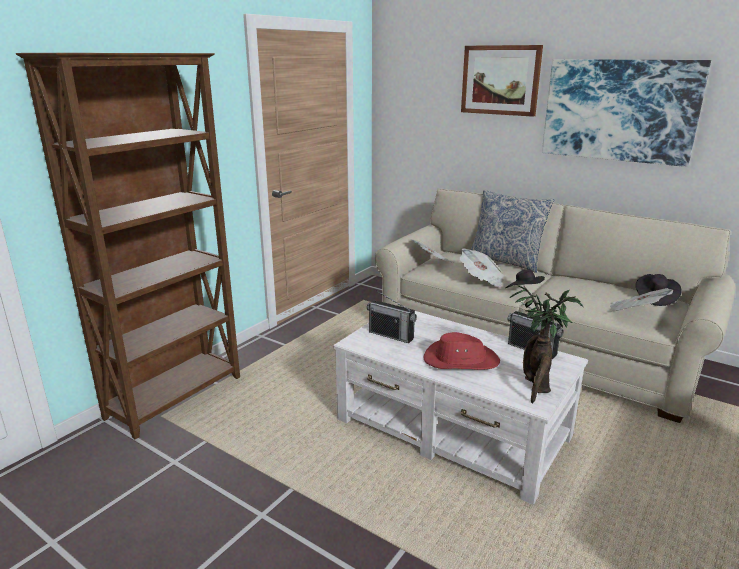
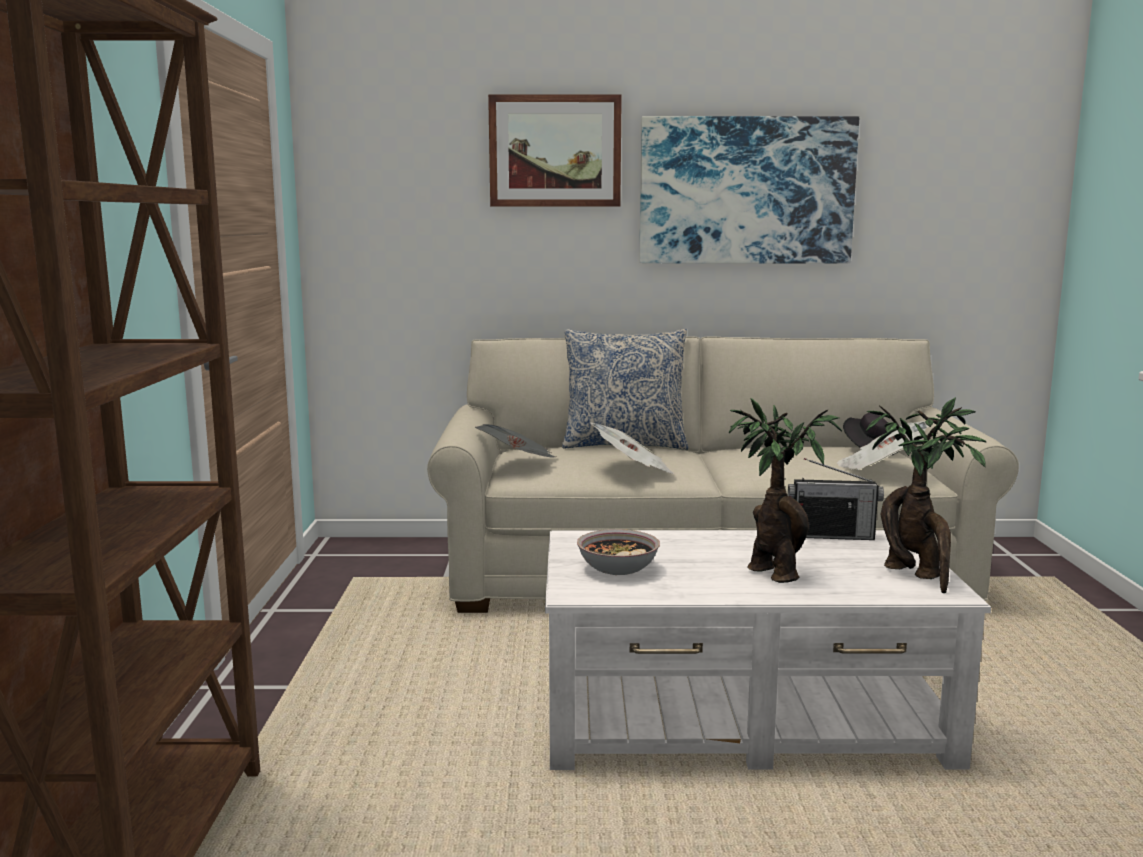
camera: 35 degrees left, 10 degrees down
radio [367,290,417,343] -> bowl [577,529,660,575]
red hat [423,332,500,370] -> potted plant [729,398,842,583]
black hat [505,270,545,288] -> none

